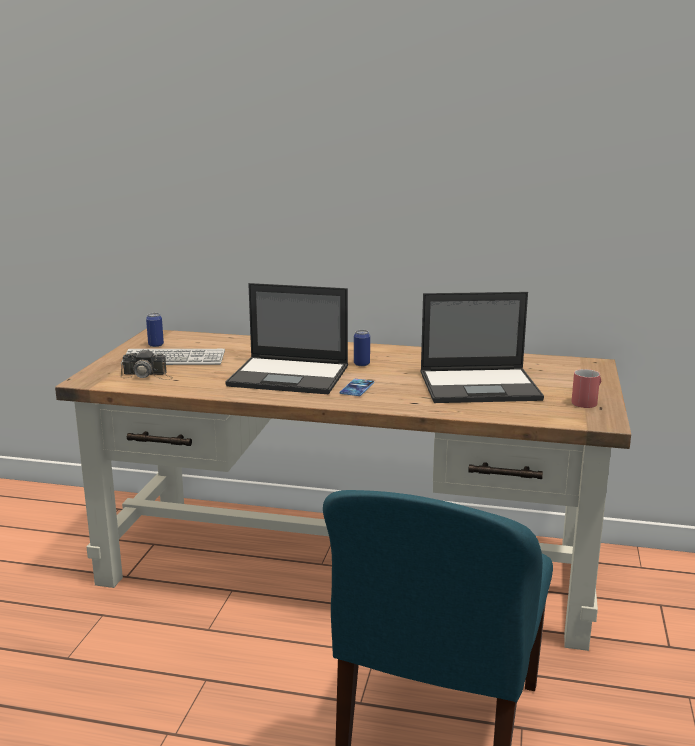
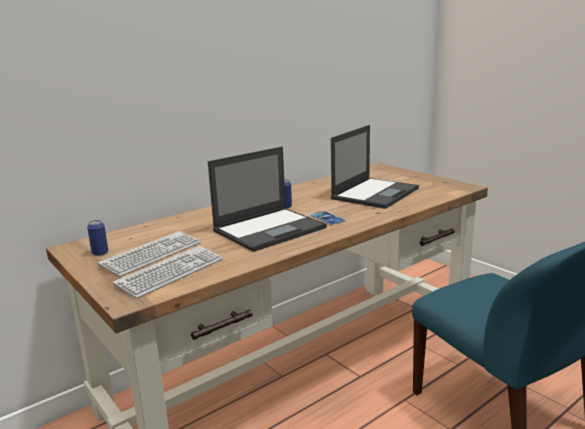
camera: 50 degrees left, 0 degrees up
camera [120,349,173,380] -> keyboard [113,246,223,298]
red mug [571,369,601,408] -> none

